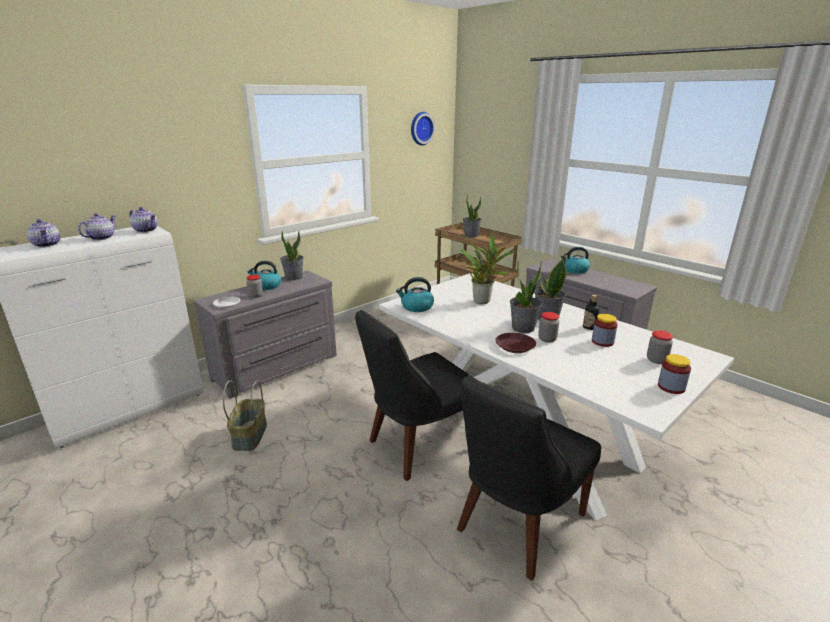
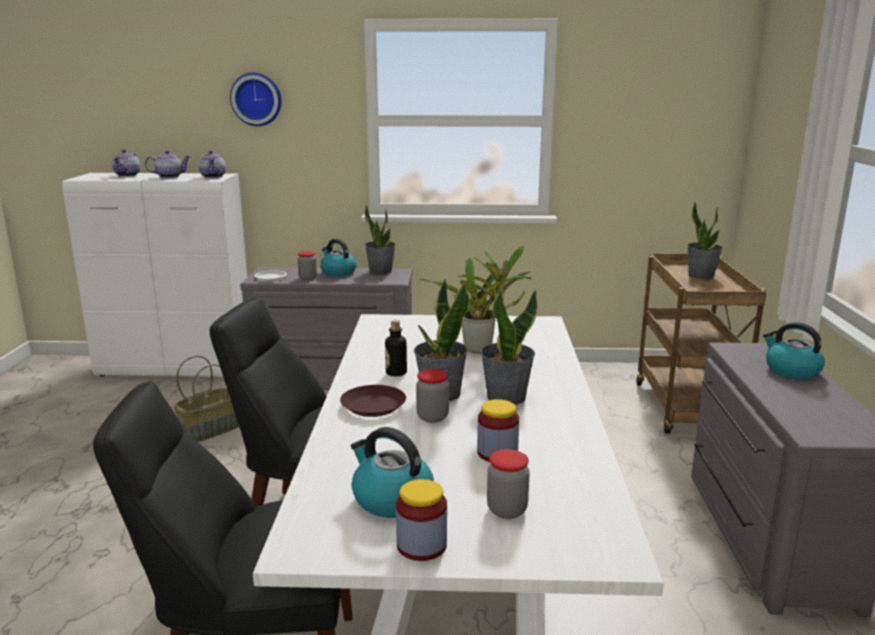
camera: 45 degrees right, 5 degrees down
kettle [396,277,434,312] -> kettle moved to [351,427,434,518]
wall clock [411,112,435,145] -> wall clock moved to [230,72,281,126]
bottle [583,295,600,330] -> bottle moved to [385,320,407,376]

